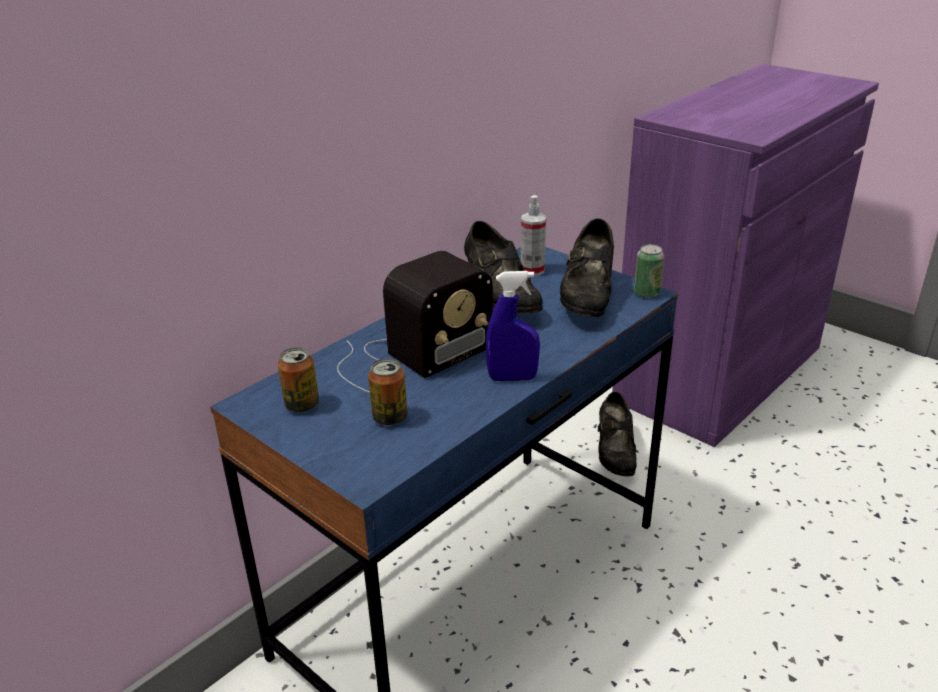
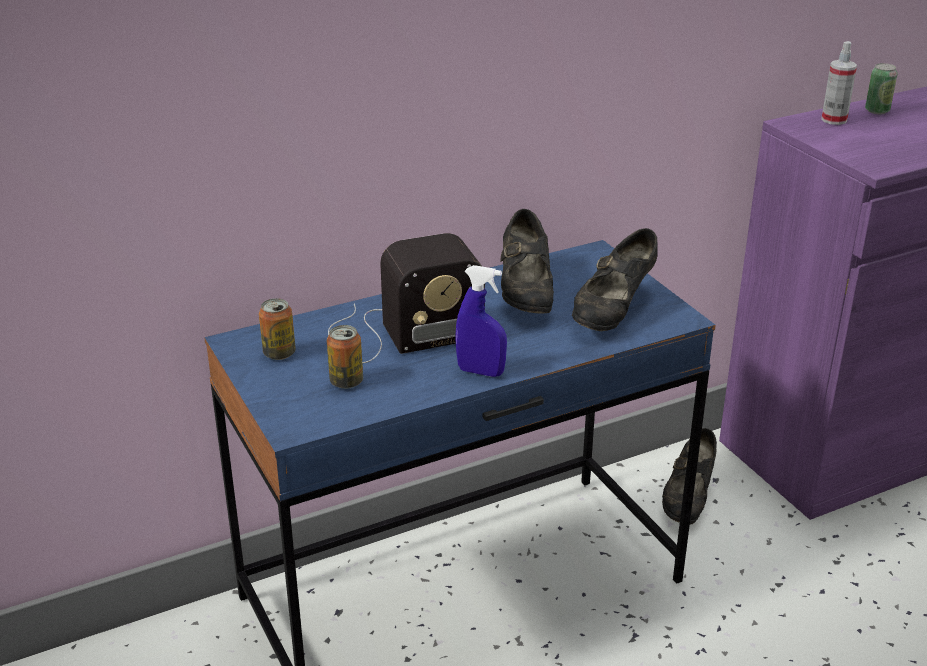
camera: 20 degrees right, 0 degrees up
spray bottle [521,195,546,276] -> spray bottle moved to [821,41,857,125]
can [634,244,664,298] -> can moved to [865,63,897,114]

